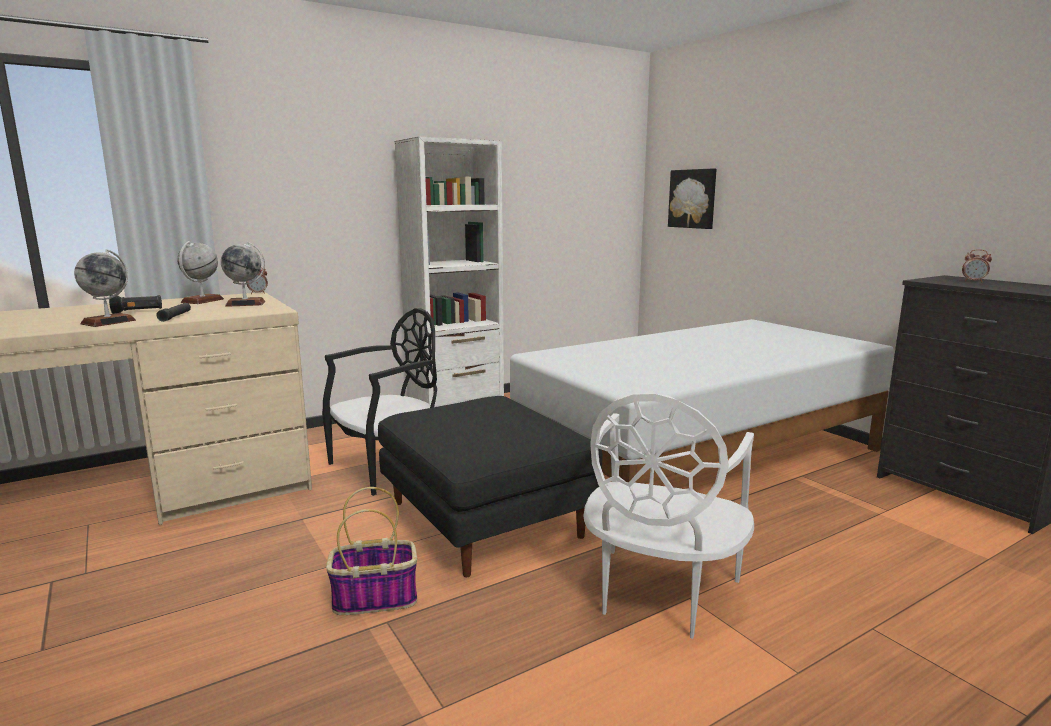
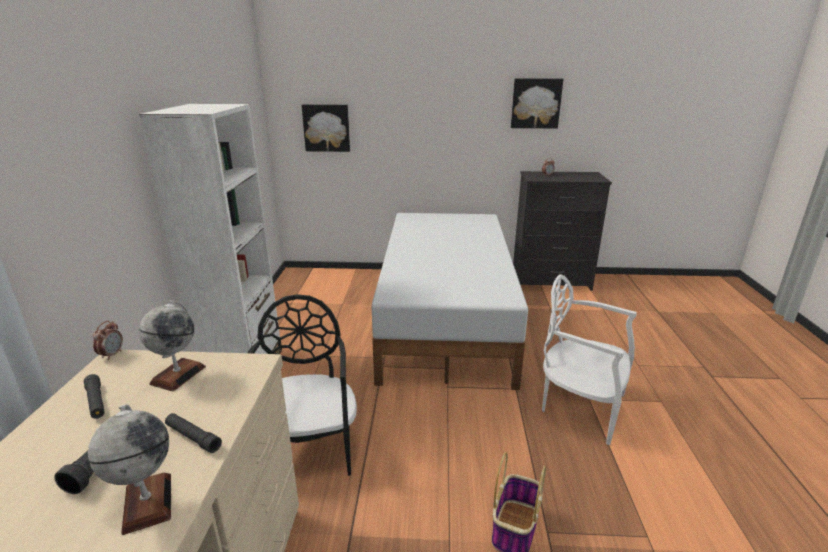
camera: 55 degrees left, 10 degrees up
globe [177,241,224,304] -> black flashlight [84,374,105,419]
black ottoman [378,396,602,577] -> none
white chair [583,393,754,639] -> white chair turned 150 degrees clockwise [542,274,637,445]
none -> picture [511,78,563,128]

